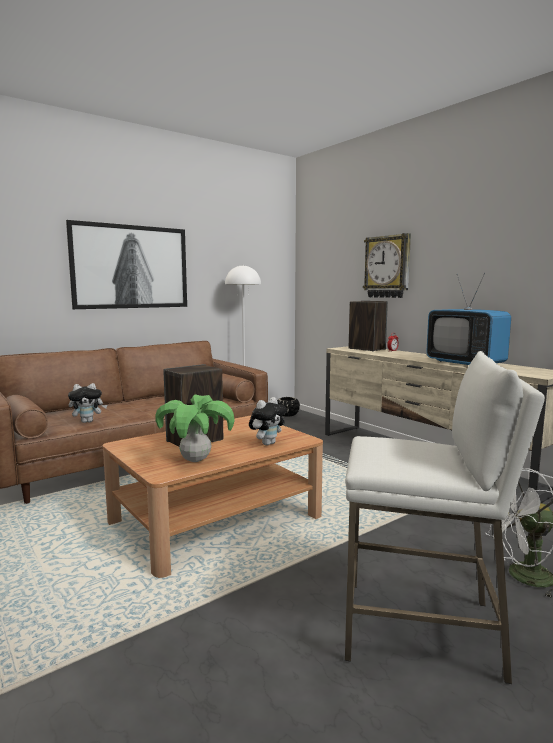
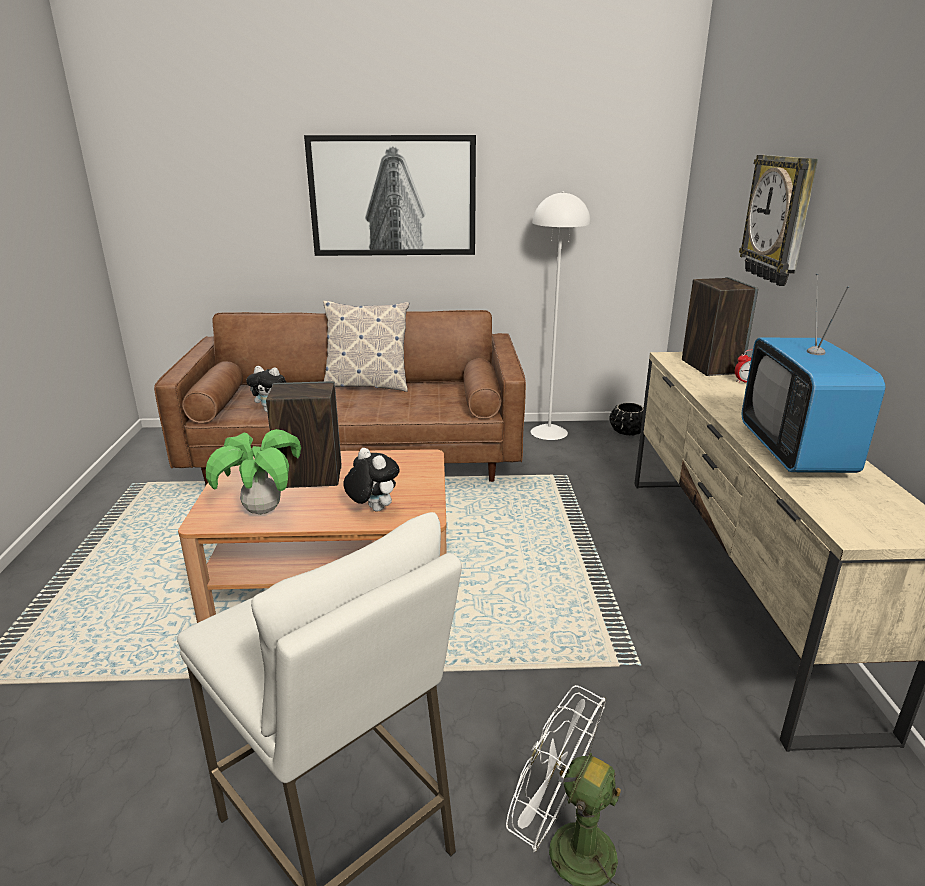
camera: 35 degrees right, 15 degrees up
plush toy [249,397,287,445] -> plush toy turned 120 degrees counterclockwise [343,448,400,512]
none -> pillow [323,300,409,392]

